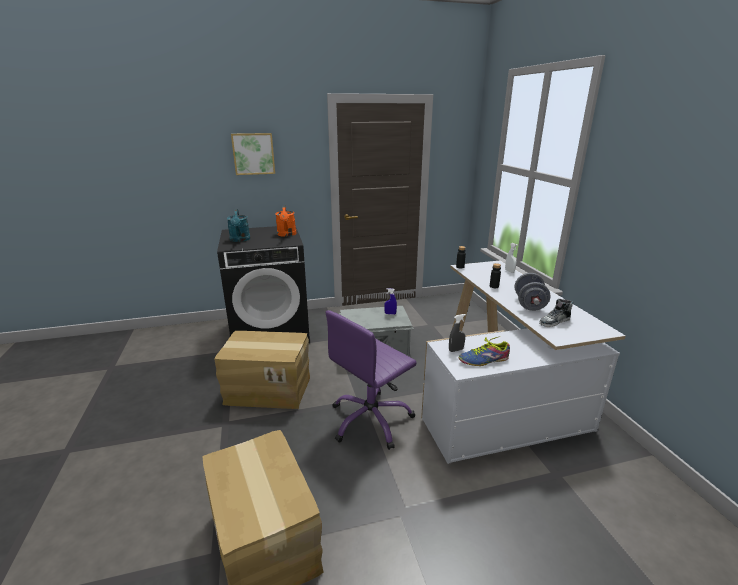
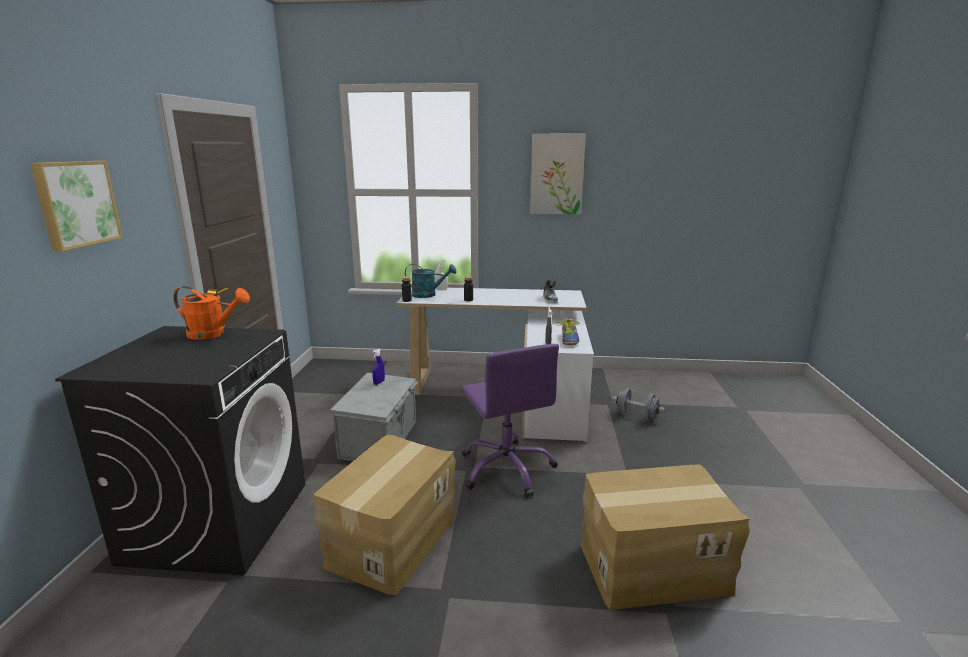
camera: 70 degrees left, 5 degrees down
turquoise watering can [227,209,250,242] -> turquoise watering can moved to [405,264,456,298]
grey dumbbell [514,273,550,311] -> grey dumbbell moved to [612,388,665,421]
none -> picture [530,133,586,214]

